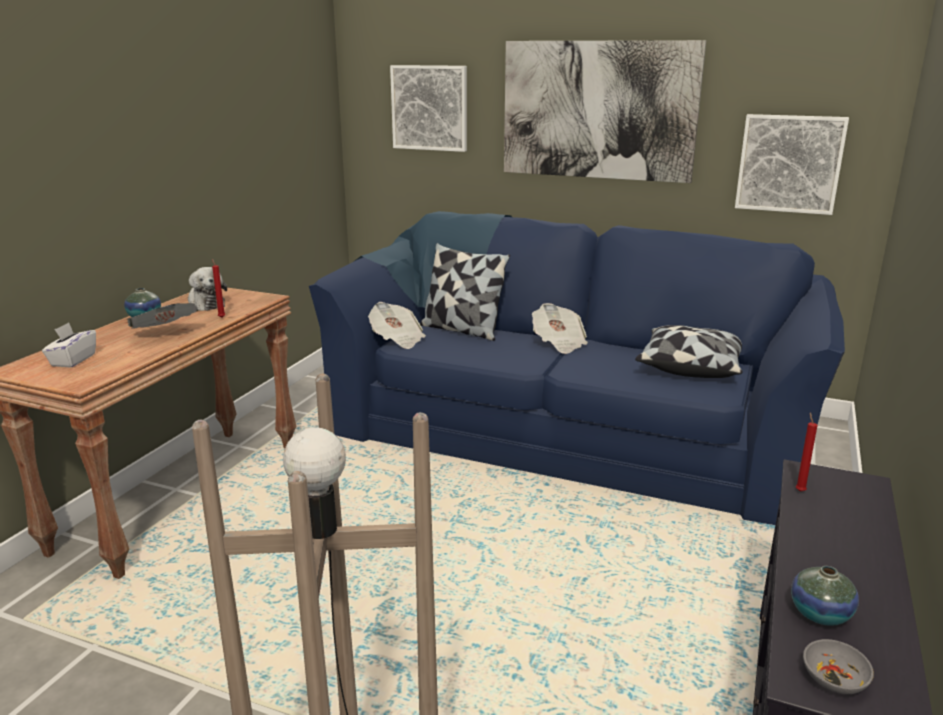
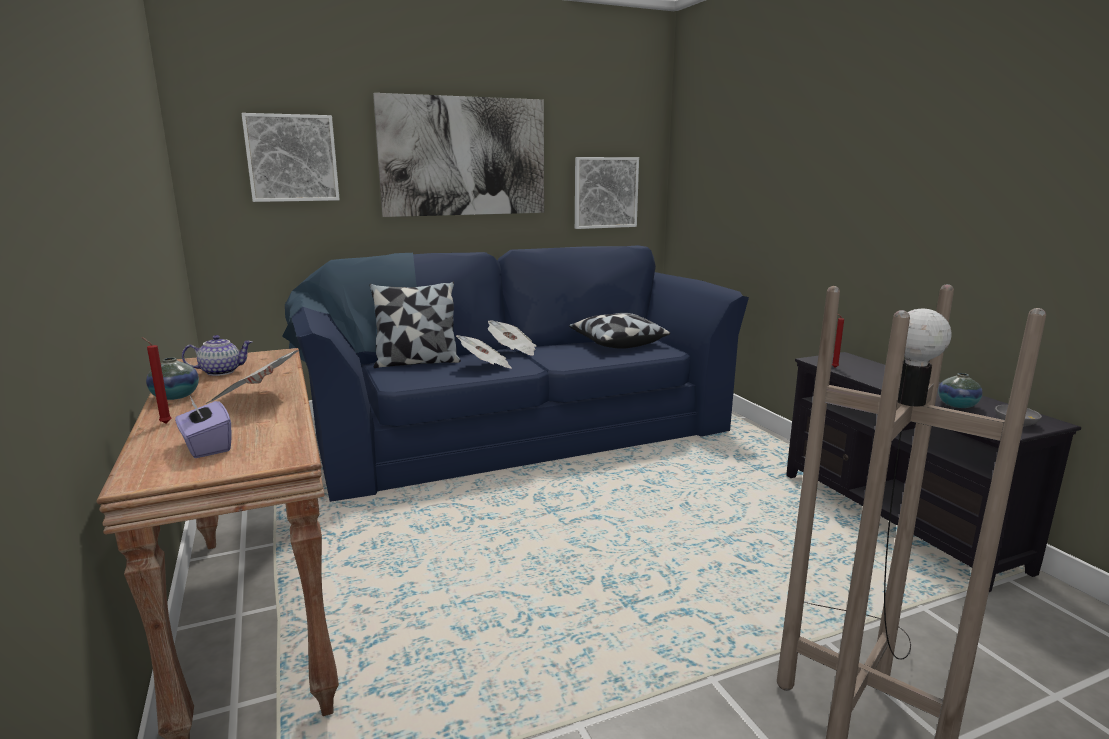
camera: 45 degrees left, 5 degrees down
white tissue box [42,322,96,368] -> purple tissue box [175,396,232,458]
plush toy [188,267,227,311] -> teapot [182,335,252,376]
red candle [212,259,225,318] -> red candle moved to [142,337,172,423]
newspaper [368,302,426,349] -> newspaper moved to [456,335,512,369]

